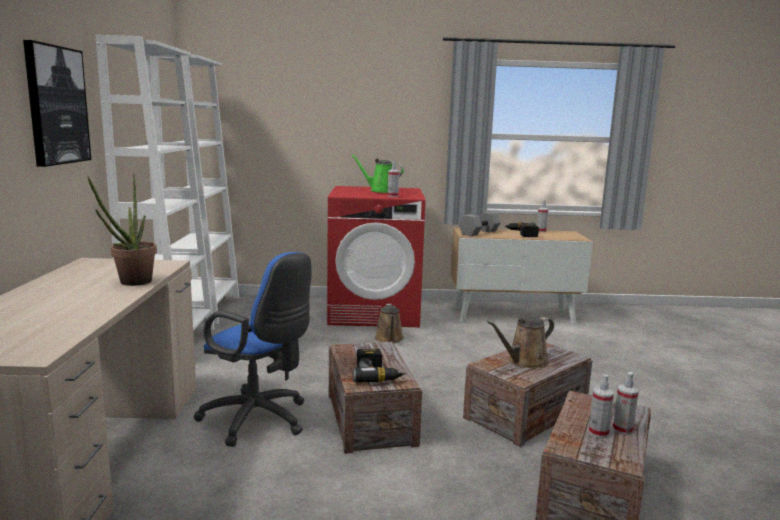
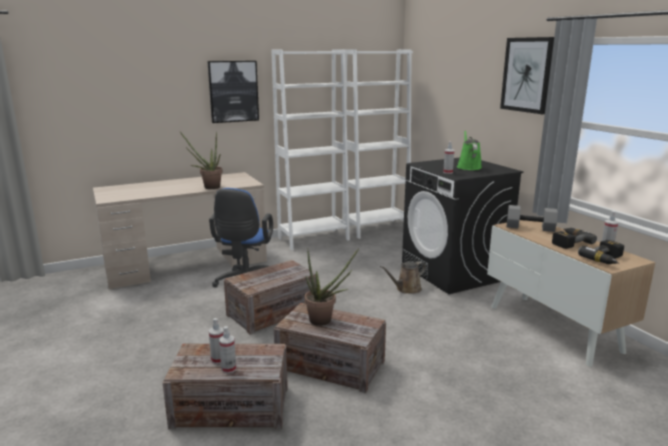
camera: 65 degrees right, 5 degrees up
red washing machine [327,186,426,327] -> black washing machine [402,157,523,294]
power drill [353,349,406,382] -> power drill moved to [578,240,624,264]
brown watering can [487,316,554,368] -> potted plant [304,248,359,326]
none -> picture [500,37,554,114]

